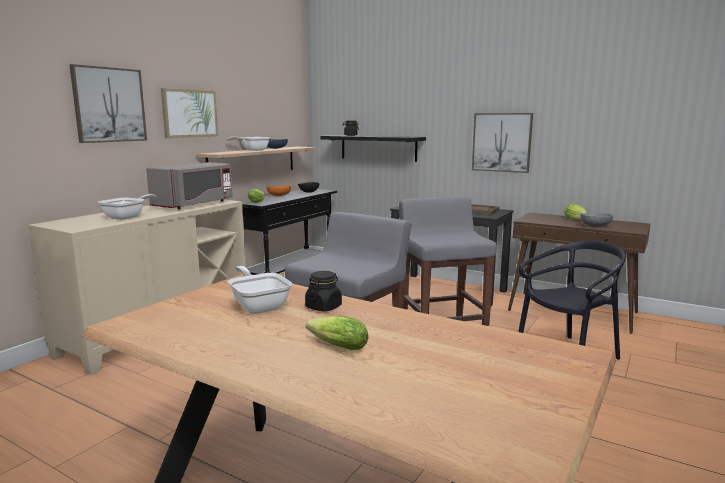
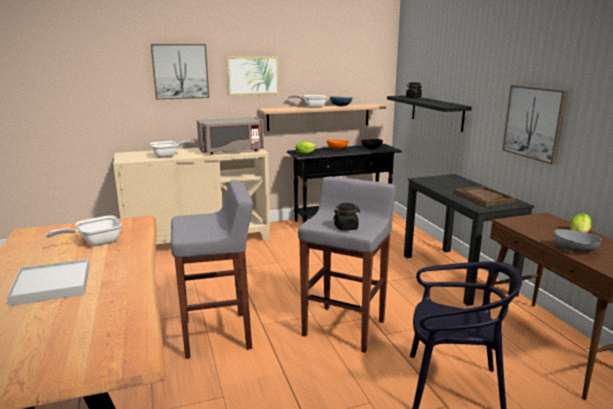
camera: 40 degrees right, 5 degrees up
frying pan [228,266,293,314] -> frying pan turned 135 degrees counterclockwise [46,215,122,246]
black jar [305,271,342,312] -> black jar moved to [333,203,360,231]
lettuce [306,316,369,350] -> white tray [7,259,89,306]

